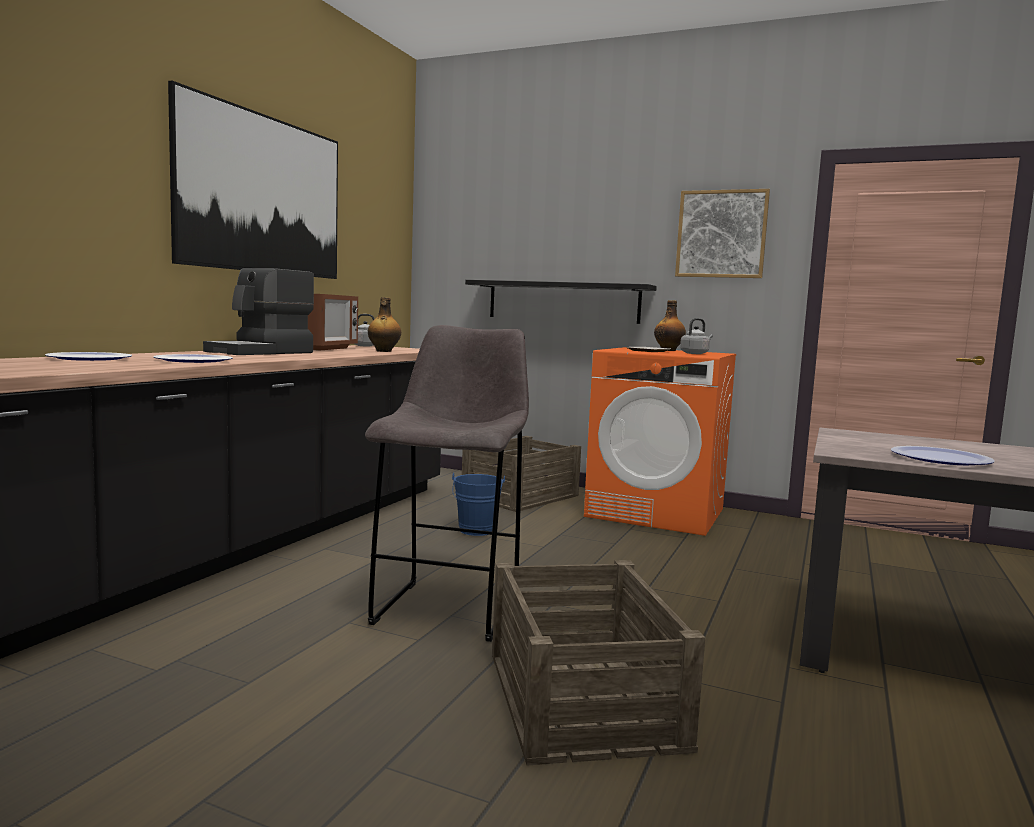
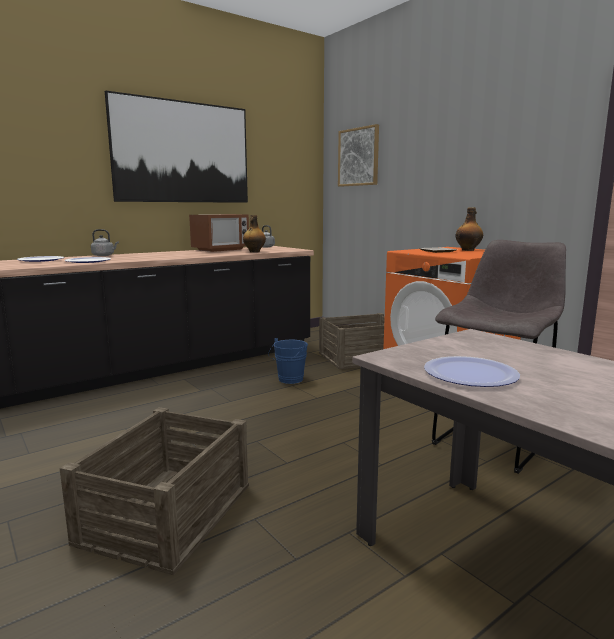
camera: 30 degrees right, 5 degrees up
coffee machine [203,268,314,355] -> none
grey stool [365,325,529,642] -> grey stool moved to [432,240,566,474]
black shelf [465,280,657,324] -> none
picture [675,189,770,278] -> picture moved to [338,124,379,187]
grey kettle [680,318,713,354] -> grey kettle moved to [91,229,119,256]

